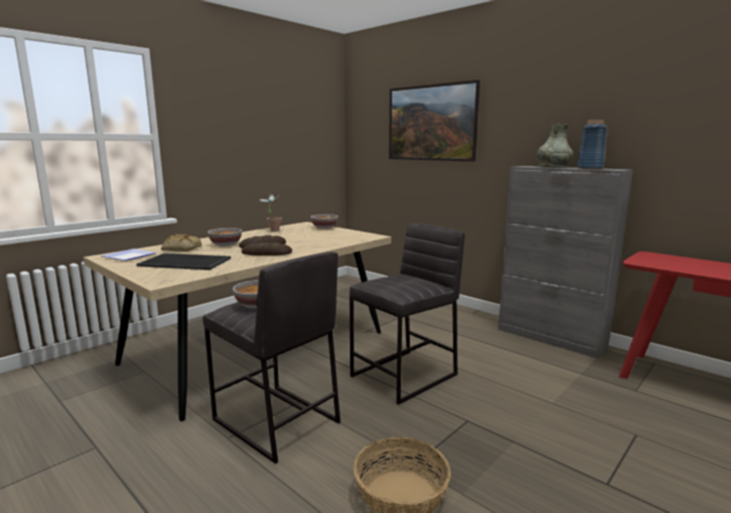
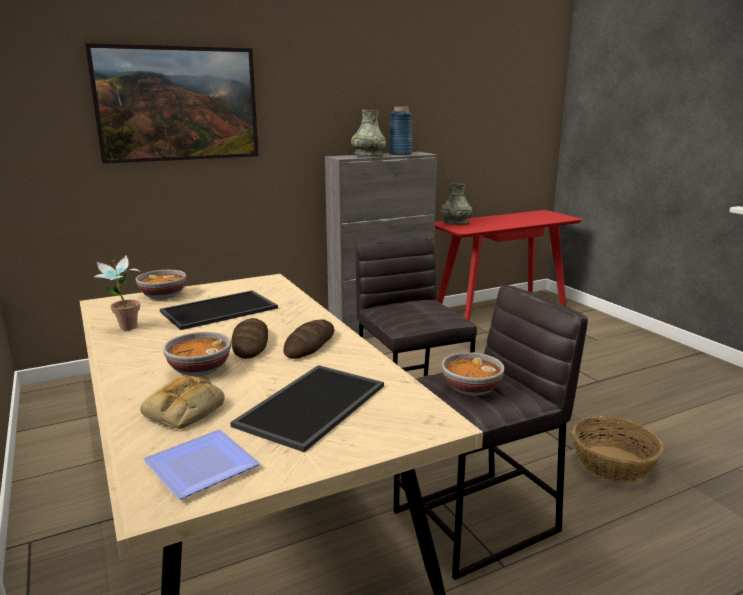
camera: 70 degrees left, 5 degrees up
none -> tray [160,290,278,330]
none -> grey vase [440,183,472,224]

